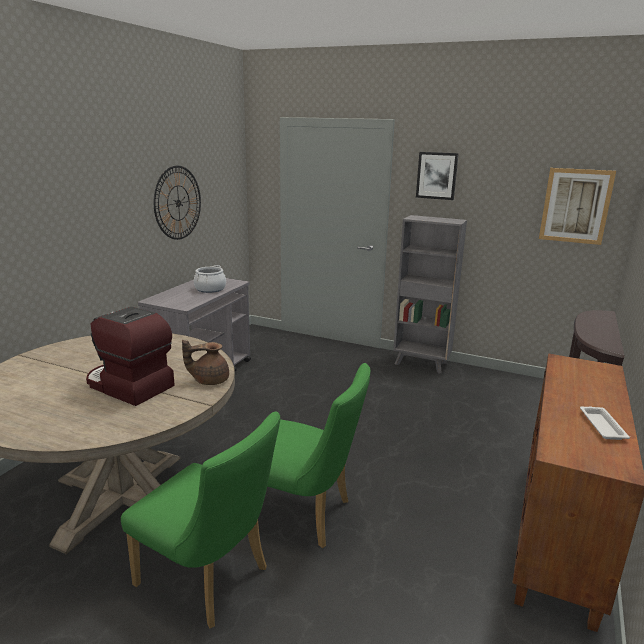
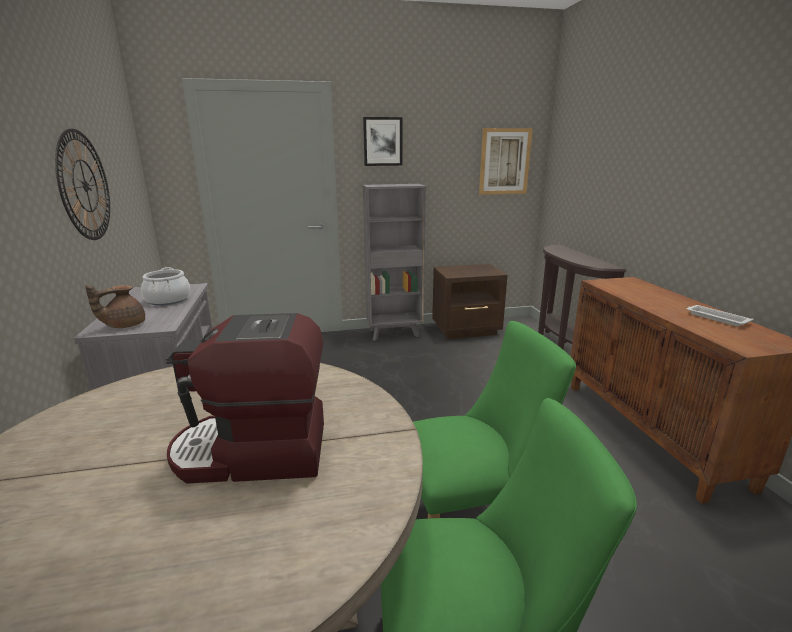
camera: 35 degrees left, 0 degrees up
brown teapot [182,340,229,385] -> brown teapot moved to [85,285,145,328]
none -> brown nightstand [432,264,508,339]

